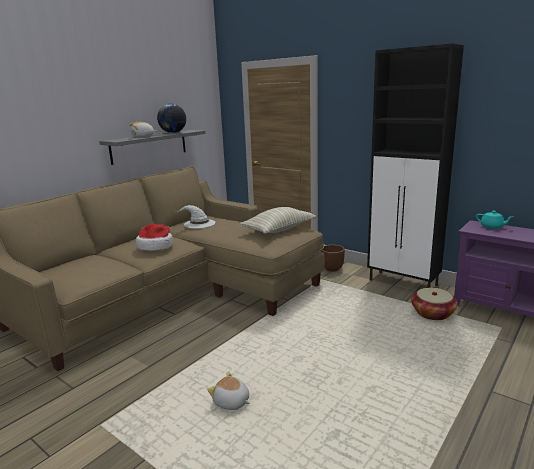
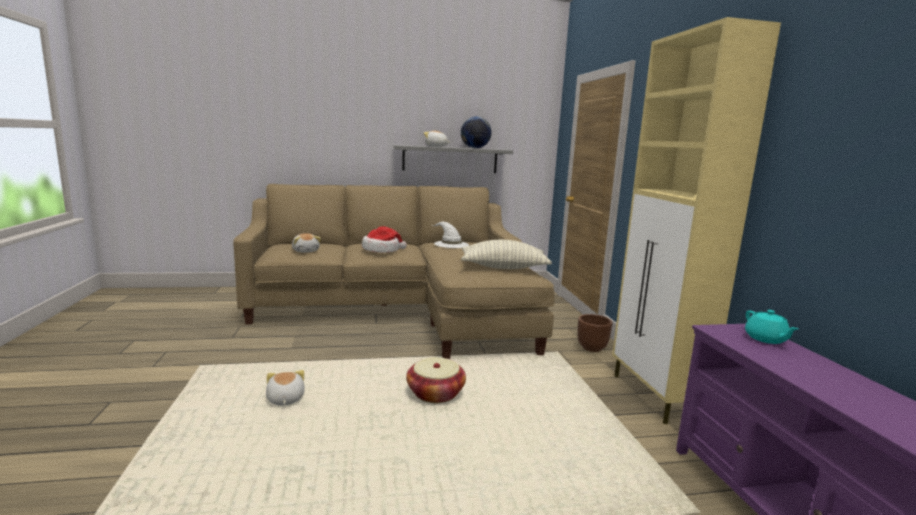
camera: 40 degrees right, 5 degrees down
black cabinet [367,43,464,288] -> beige cabinet [612,17,781,424]
basket [411,288,458,320] -> basket moved to [406,357,466,403]
none -> plush toy [292,233,321,253]

